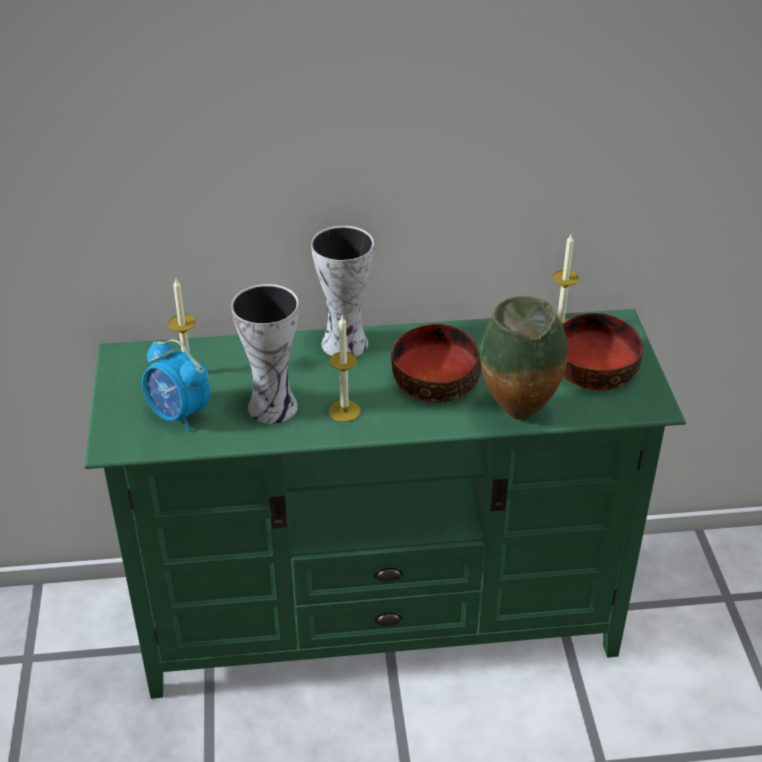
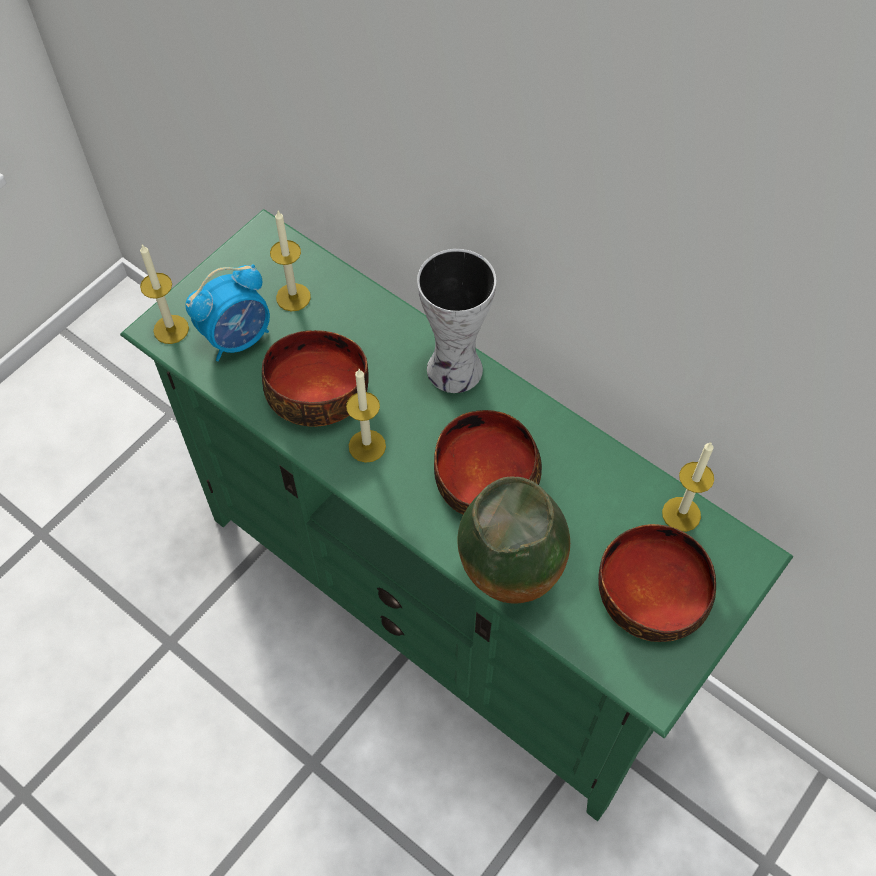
camera: 45 degrees right, 20 degrees up
alarm clock [142,339,210,431] -> alarm clock turned 120 degrees counterclockwise [186,264,270,361]
vase [231,284,299,424] -> bowl [262,330,369,427]
none -> candle [140,245,189,344]

